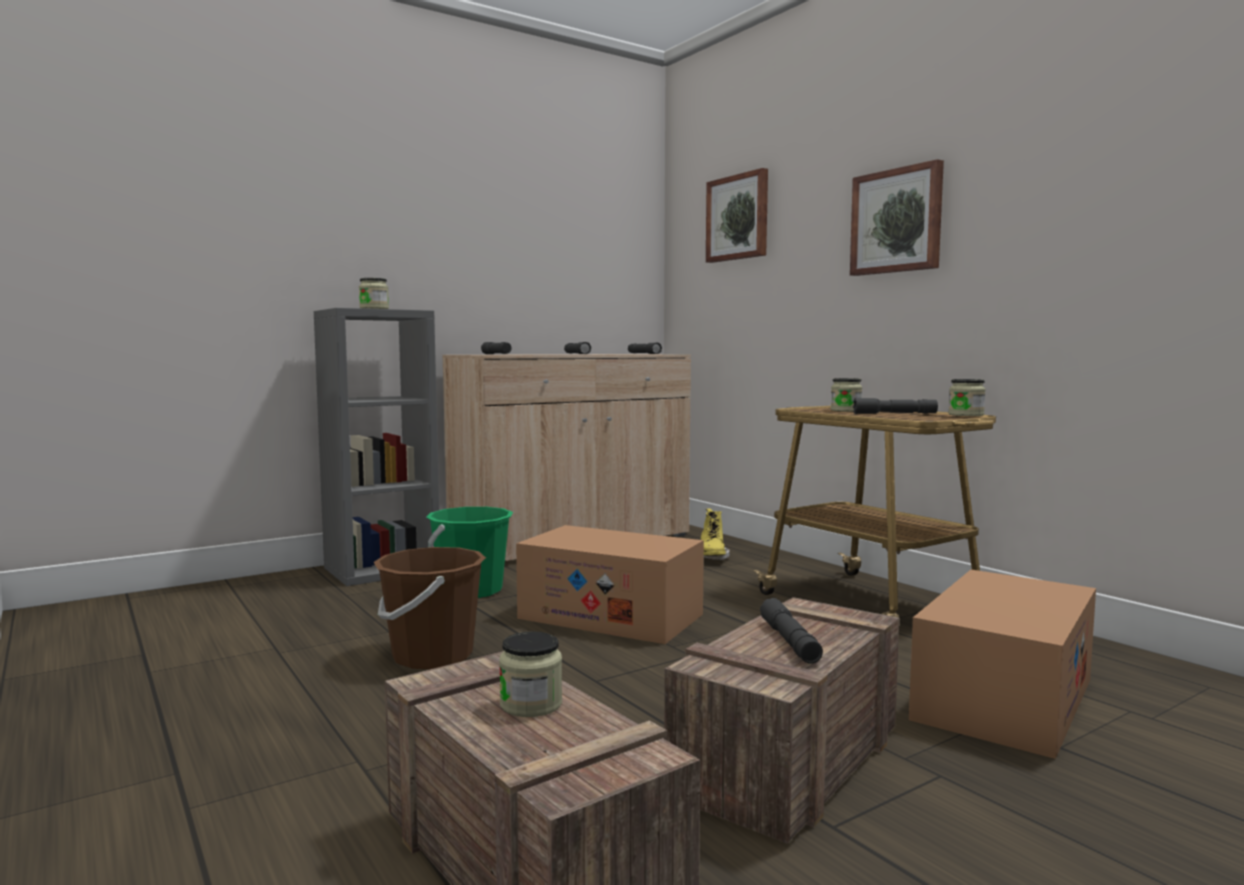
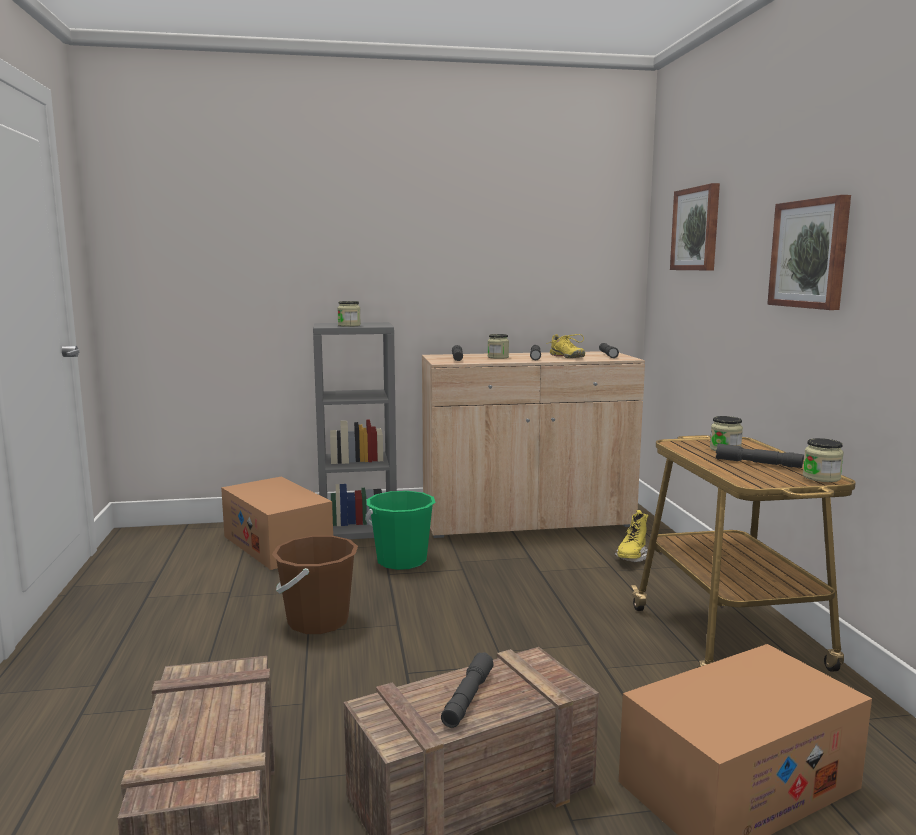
camera: 25 degrees right, 5 degrees up
jar [499,631,562,717] -> jar moved to [488,334,509,359]
cardboard box [516,525,704,644] -> cardboard box moved to [221,477,333,570]
none -> yellow shoe [547,334,585,358]

